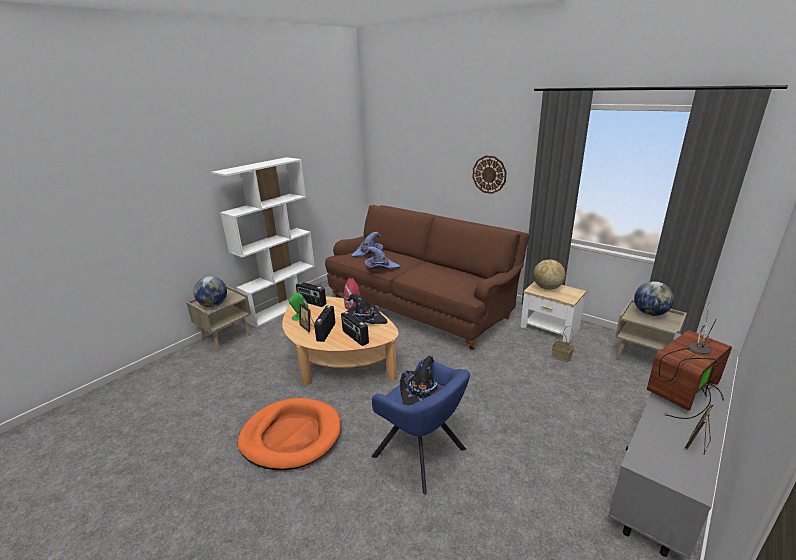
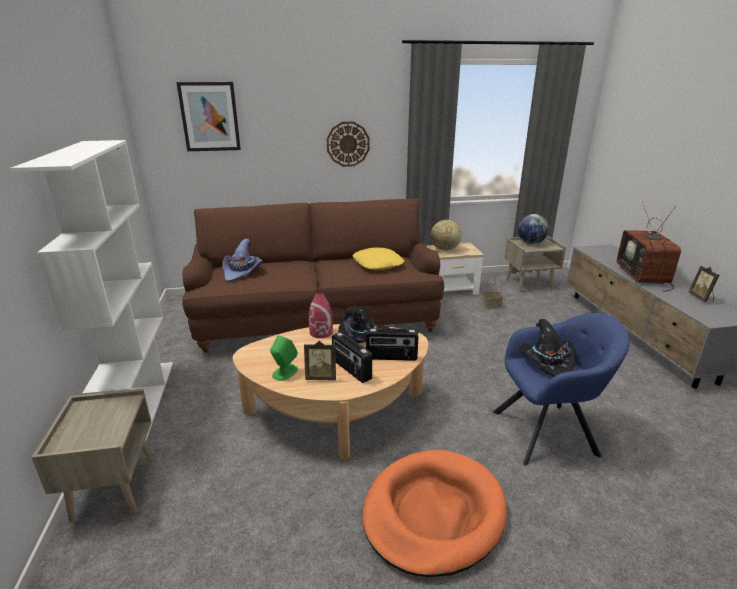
camera: 50 degrees left, 0 degrees up
globe [194,276,227,307] -> none
radio [296,282,326,307] -> none
purple hat [365,247,400,269] -> none
none -> picture [176,82,241,151]
none -> yellow pillow [353,248,404,270]

